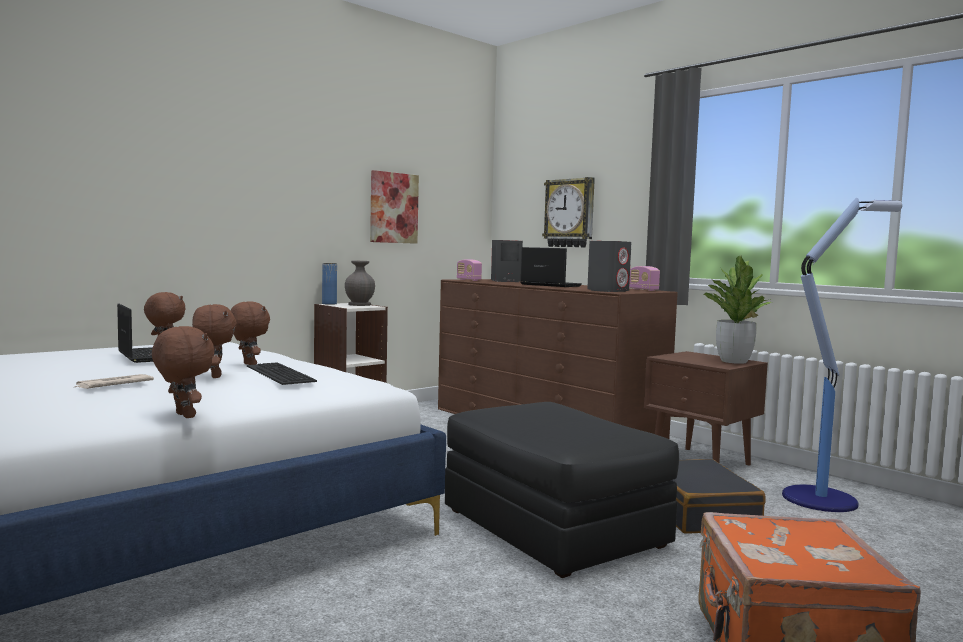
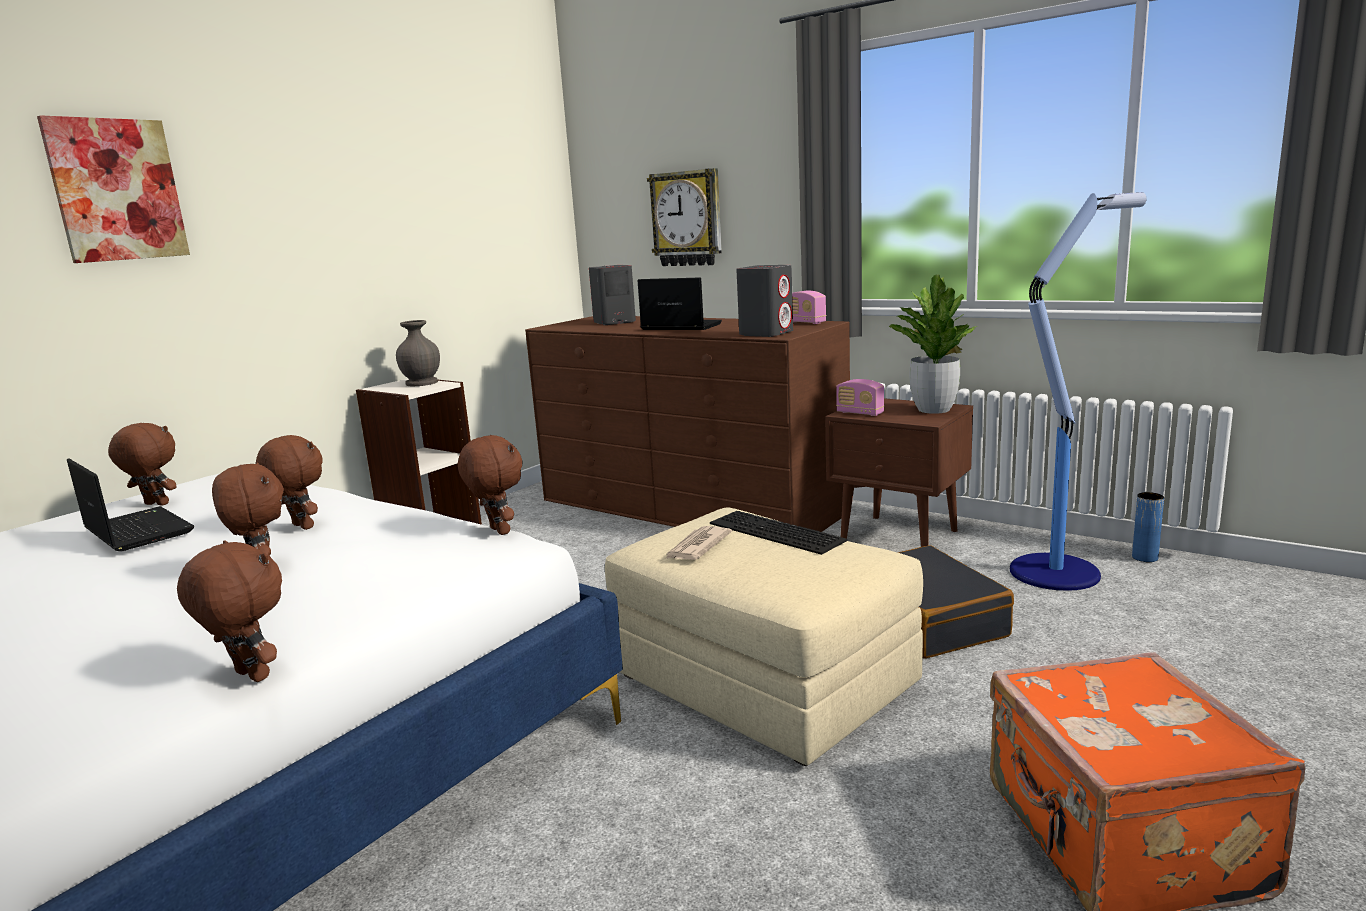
camera: 10 degrees left, 10 degrees up
newspaper [73,374,154,389] -> newspaper moved to [665,526,732,560]
keyboard [247,362,317,385] -> keyboard moved to [710,511,847,555]
blue vase [322,263,337,305] -> blue vase moved to [1132,492,1164,562]
picture [370,170,419,244] -> picture moved to [37,115,190,263]
black ottoman [445,402,679,578] -> beige ottoman [605,507,923,766]
radio [457,260,482,281] -> radio moved to [836,379,884,416]
none -> brown plush toy [458,435,523,535]

